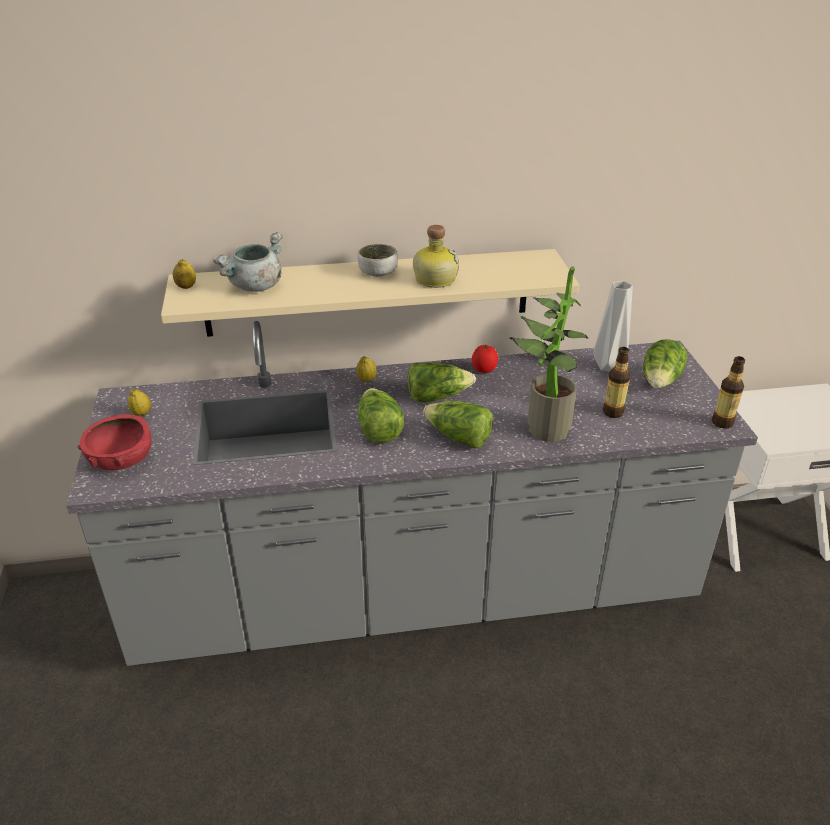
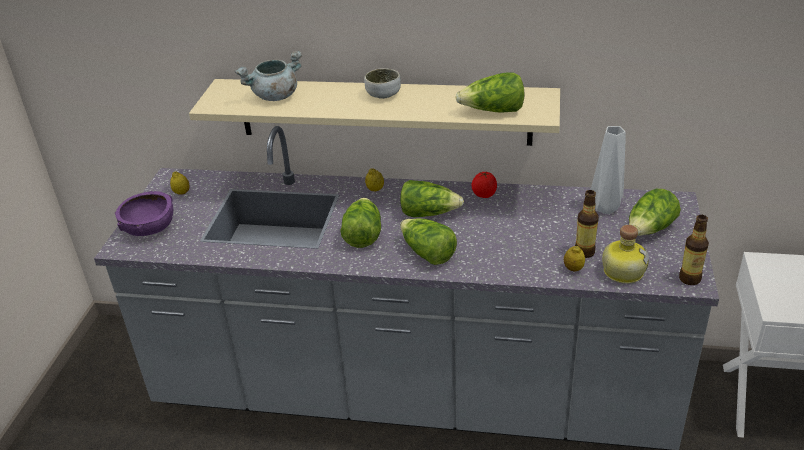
camera: 20 degrees right, 0 degrees up
red bowl [77,414,152,470] -> purple bowl [114,191,173,236]
lemon [173,259,196,289] -> lemon moved to [564,246,585,272]
bottle [413,225,459,288] -> bottle moved to [602,225,649,284]
potted plant [509,266,588,442] -> none
none -> lettuce [455,72,524,112]

